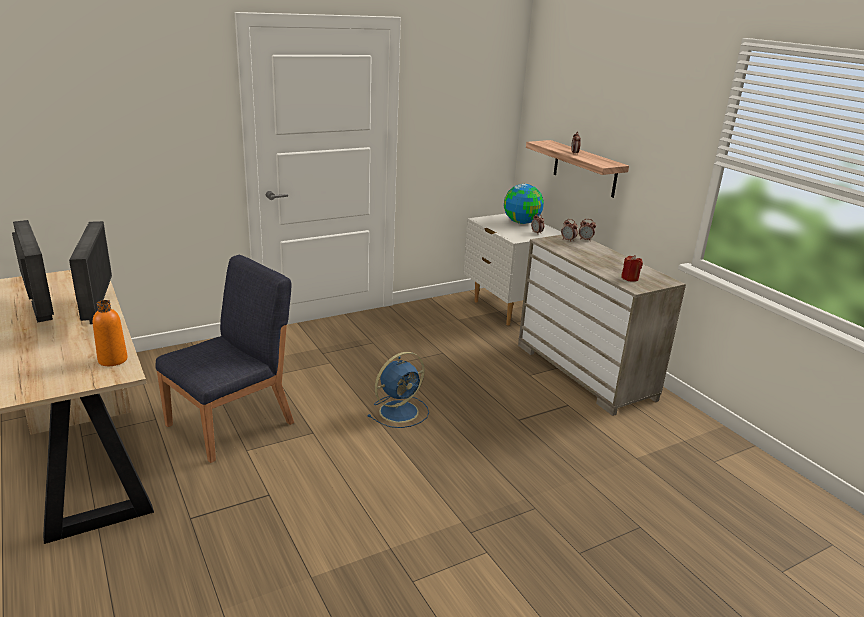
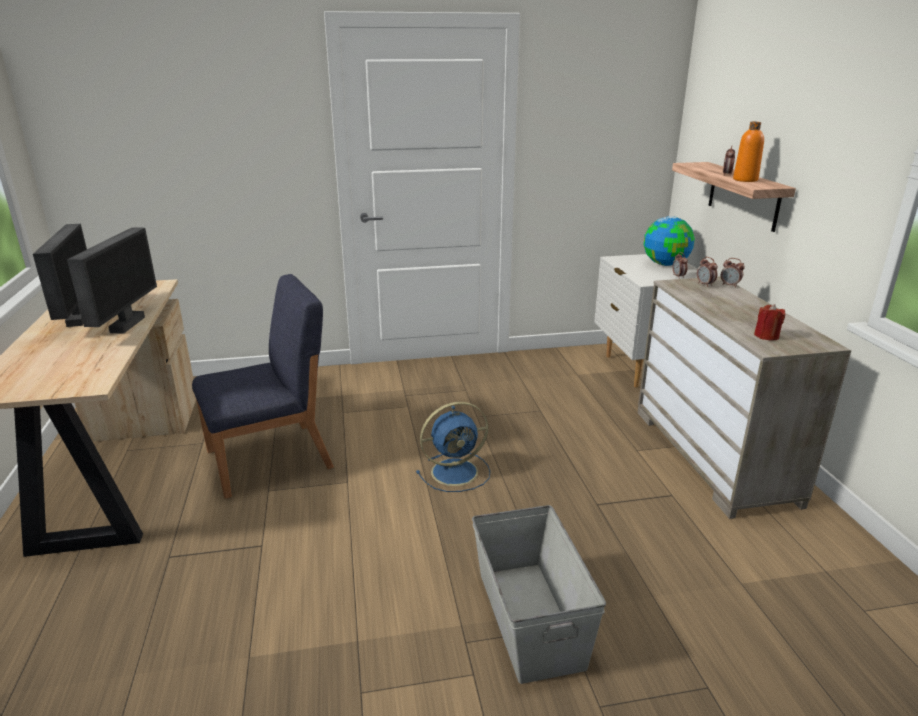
camera: 20 degrees right, 0 degrees up
orange bottle [93,300,128,366] -> orange bottle moved to [733,122,764,182]
none -> grey storage box [472,505,606,684]

